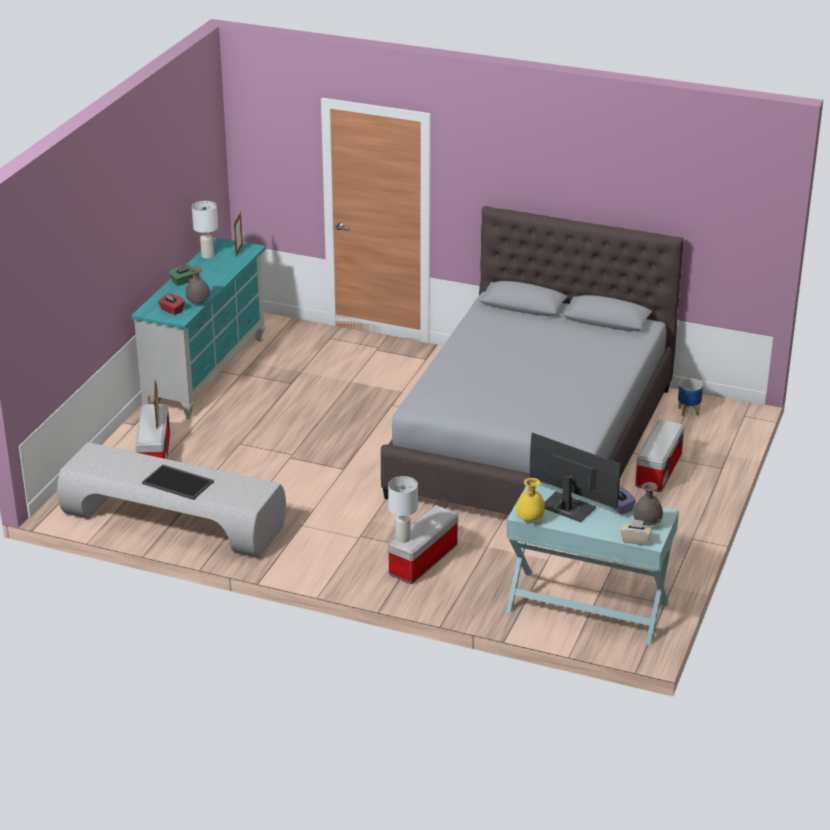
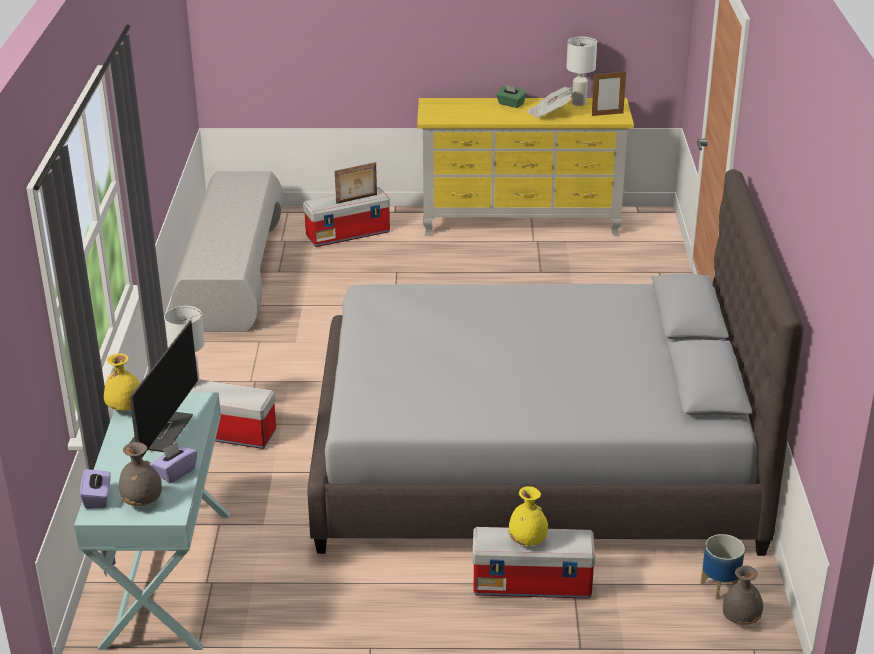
camera: 70 degrees right, 0 degrees up
turquoise dresser [131,237,266,419] -> yellow dresser [417,98,634,236]
tray [142,464,214,500] -> none
red tissue box [158,293,185,315] -> none
grey vase [186,267,210,304] -> grey vase moved to [723,565,763,625]
beige tissue box [621,519,652,545] -> purple tissue box [80,469,111,509]
none -> yellow vase [508,486,548,546]
none -> newspaper [527,87,575,118]

